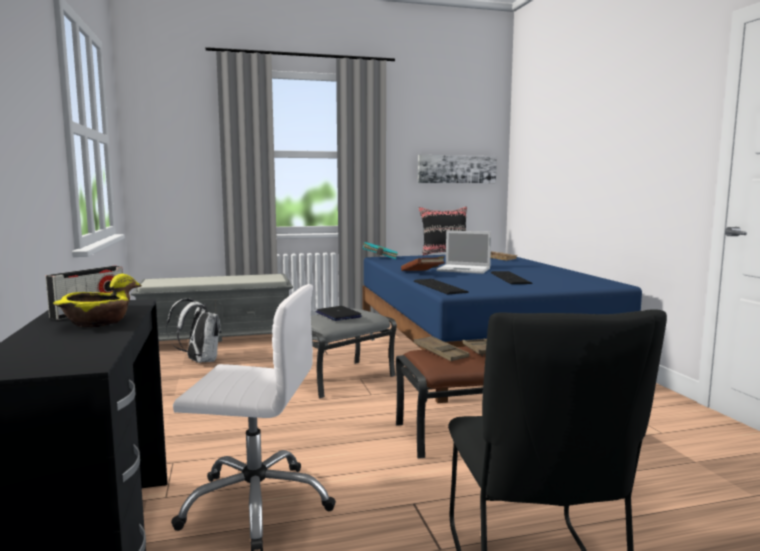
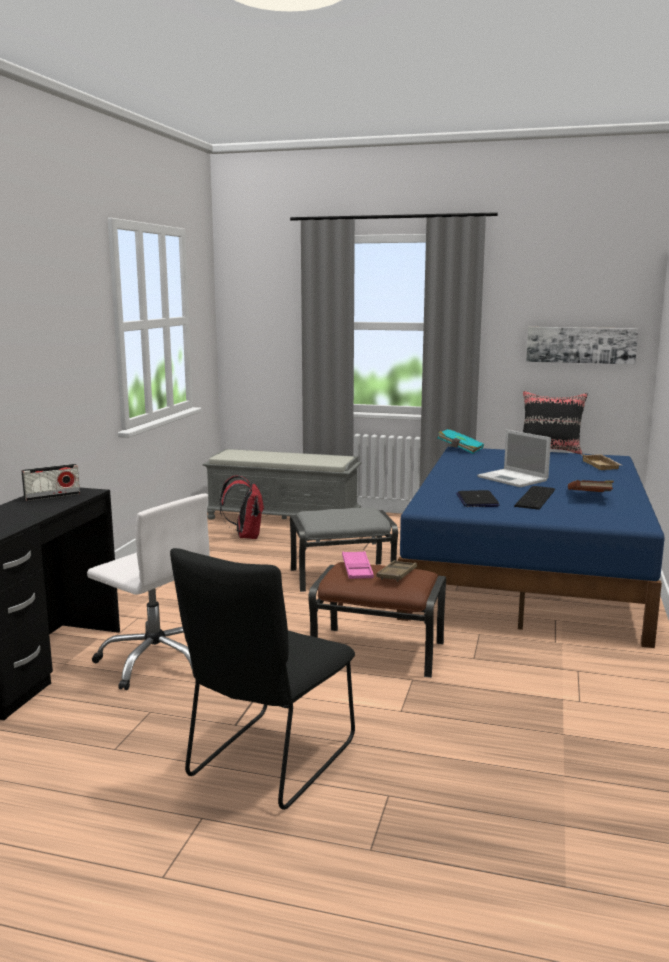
camera: 30 degrees right, 5 degrees up
yellow bowl [53,274,142,327] -> none
white backpack [166,298,221,363] -> red backpack [220,475,264,539]
laptop [315,306,362,321] -> laptop moved to [456,490,500,507]
brown book [401,256,445,271] -> brown book moved to [568,480,614,492]
keyboard [414,279,469,294] -> none
brown tray [414,336,470,361] -> pink tray [342,551,374,579]

